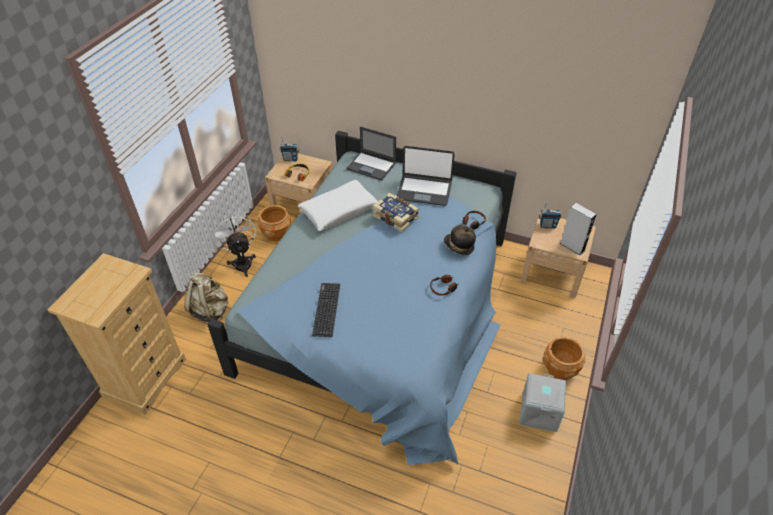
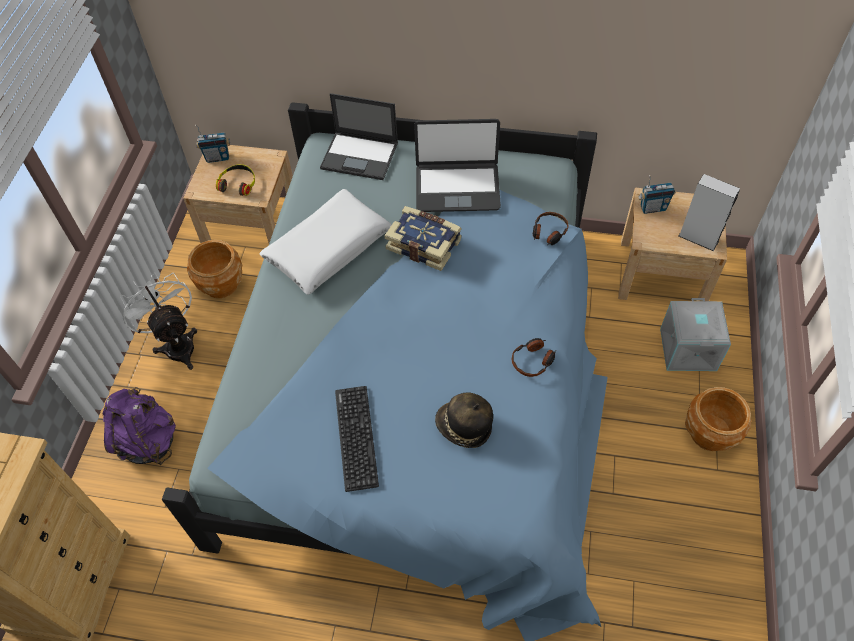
camera: 10 degrees left, 10 degrees up
beige backpack [184,273,229,322] -> purple backpack [103,387,176,465]
hat [444,225,476,255] -> hat moved to [435,392,493,448]
grey storage box [520,373,566,432] -> grey storage box moved to [660,298,731,371]

